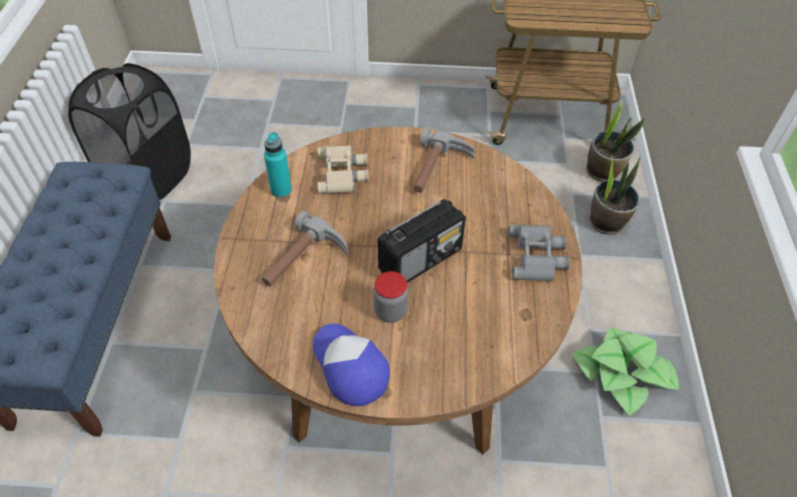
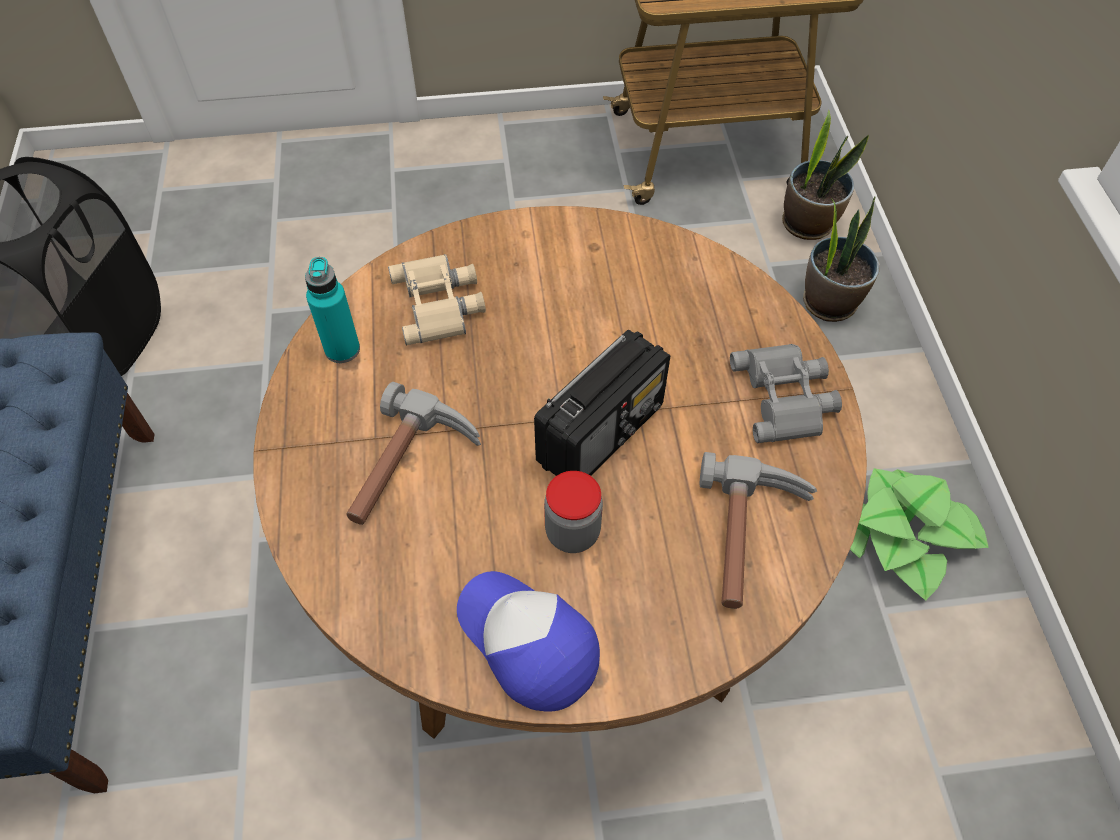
camera: 10 degrees left, 5 degrees up
hammer [413,128,476,193] -> hammer moved to [700,452,817,609]

